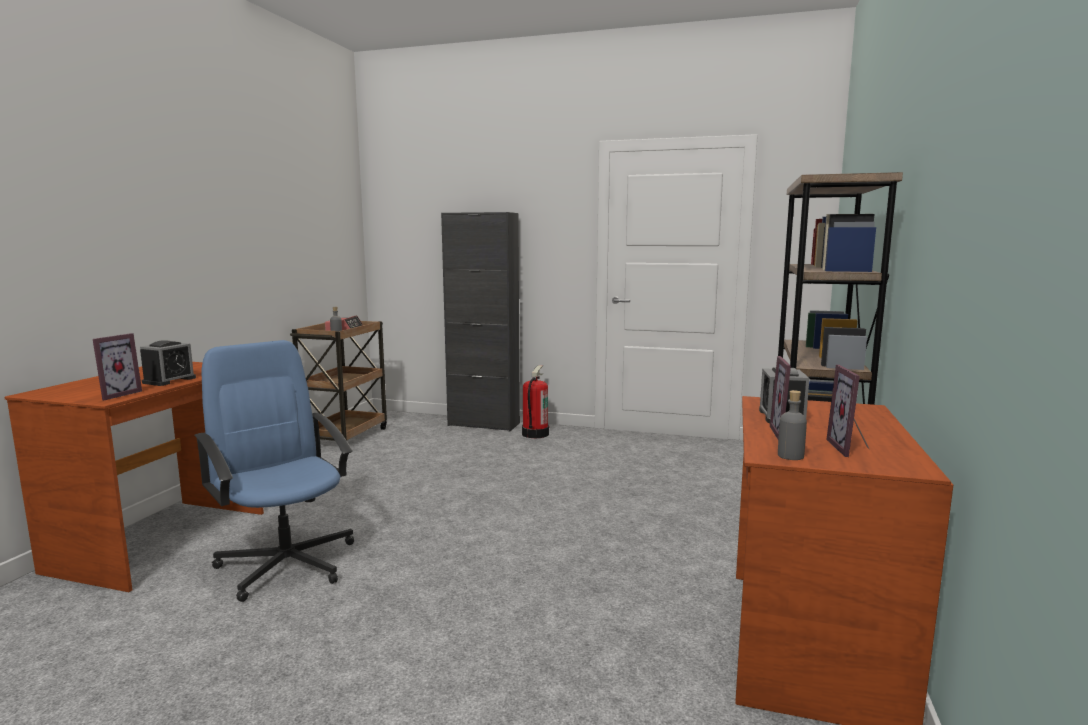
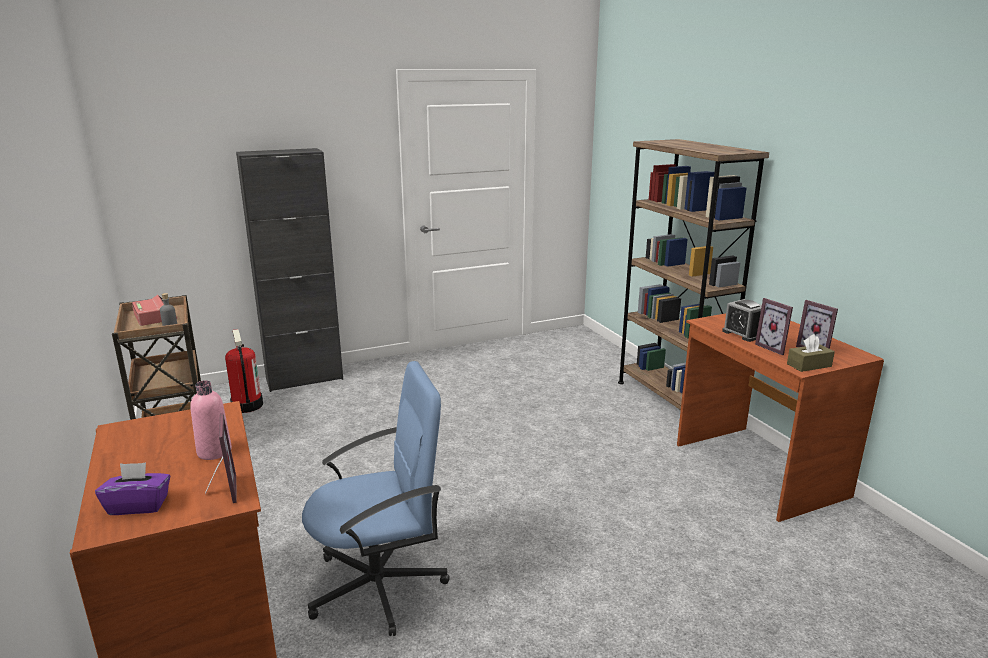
camera: 40 degrees left, 10 degrees up
alarm clock [140,340,196,386] -> pink bottle [190,380,232,460]
blue office chair [194,340,354,602] -> blue office chair turned 150 degrees clockwise [302,361,450,636]
fire extinguisher [522,365,549,438] -> fire extinguisher moved to [225,329,263,413]
grey bottle [778,390,807,460] -> brown tissue box [787,334,835,372]
none -> purple tissue box [95,463,171,515]

